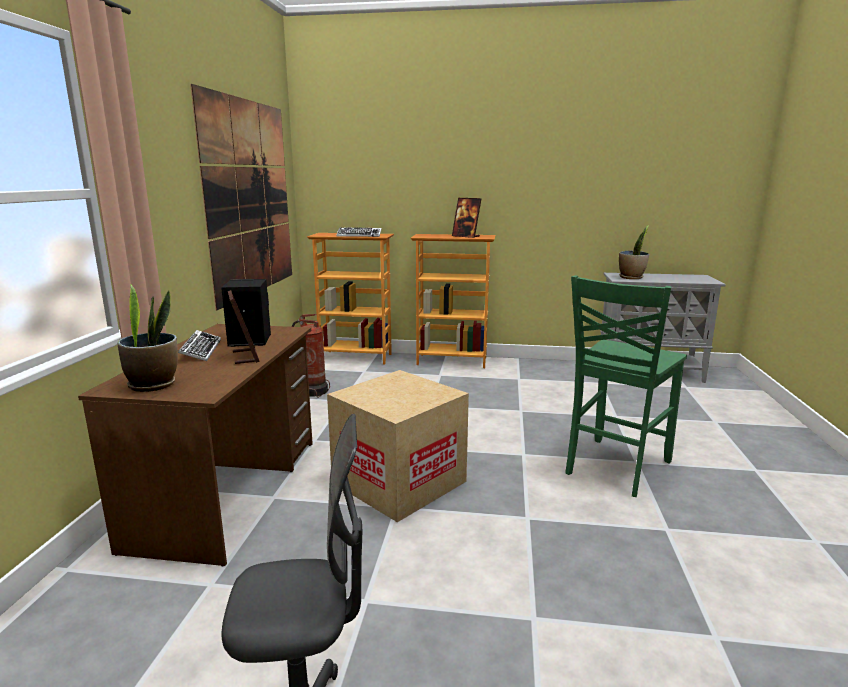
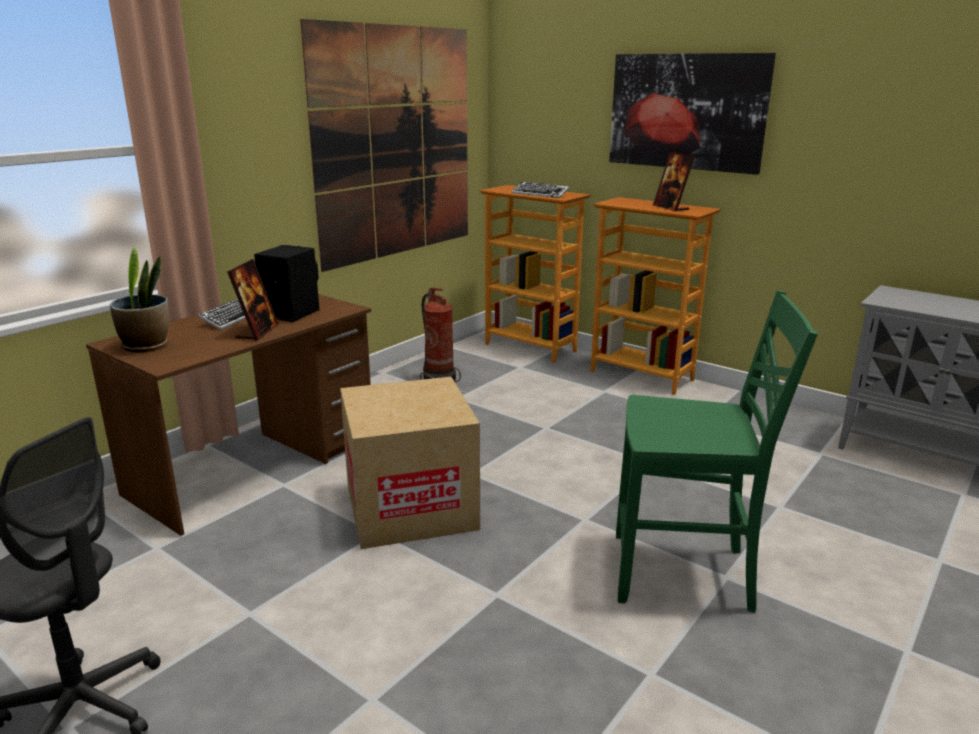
camera: 30 degrees right, 5 degrees up
green chair [565,275,687,497] -> green chair turned 150 degrees counterclockwise [616,290,818,613]
potted plant [619,225,649,279] -> none
none -> picture [609,53,776,175]

